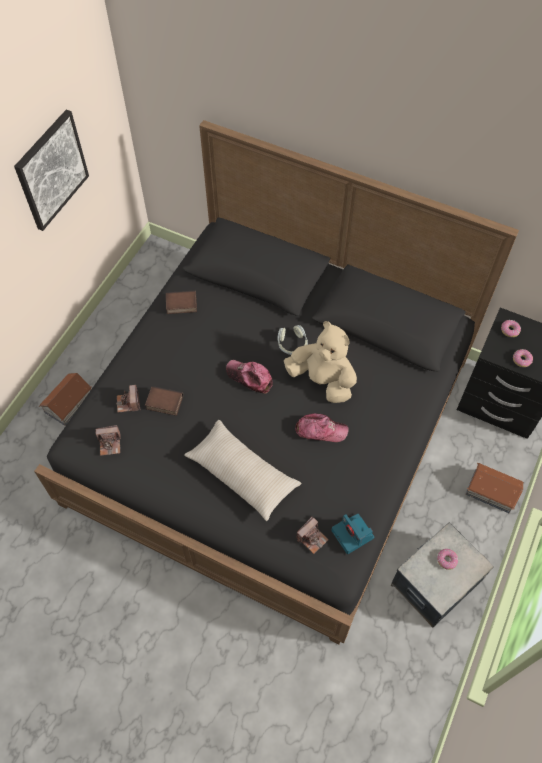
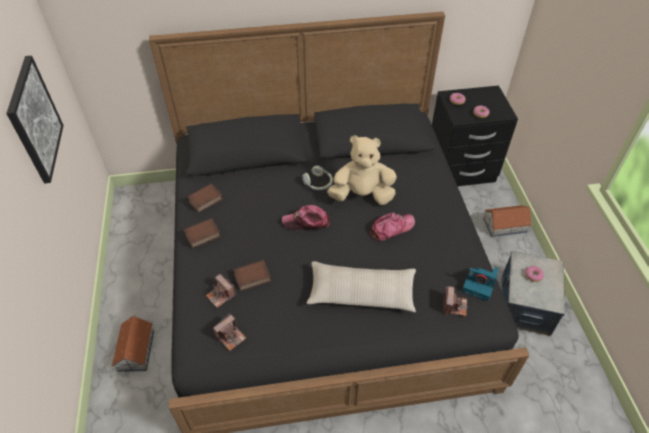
camera: 35 degrees left, 10 degrees down
none -> book [183,218,221,248]

